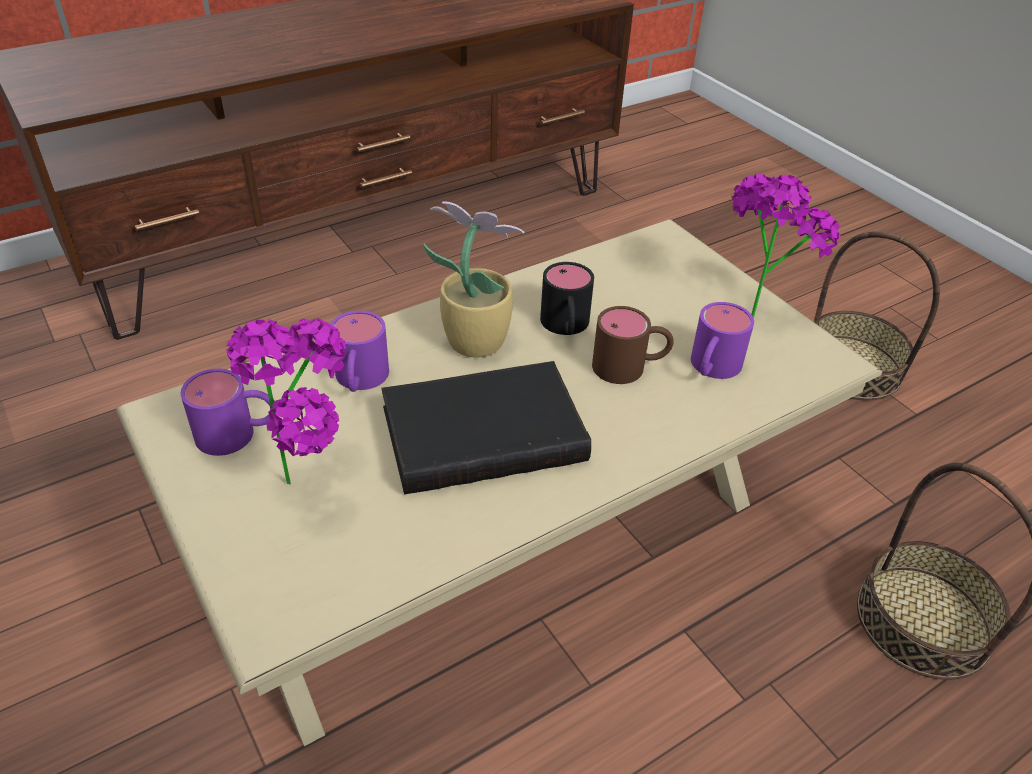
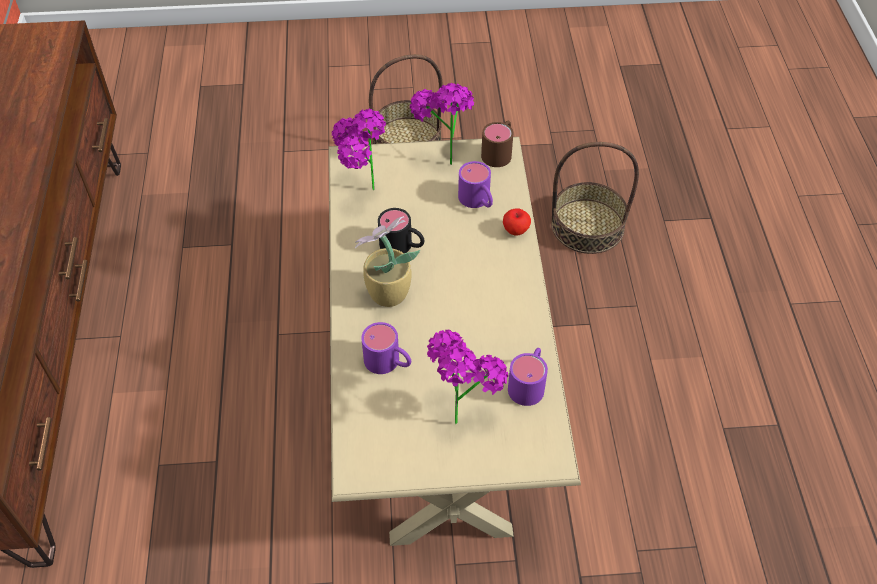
camera: 60 degrees left, 10 degrees up
purple mug [181,369,275,456] -> purple mug moved to [508,348,548,406]
black book [382,361,591,495] -> none
brown mug [592,306,673,384] -> brown mug moved to [481,121,513,167]
none -> potted plant [332,108,386,191]
none -> apple [503,208,531,236]

